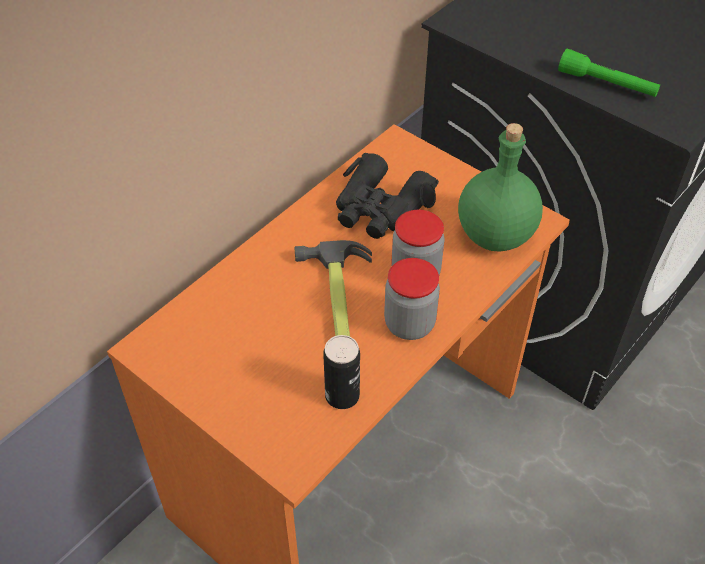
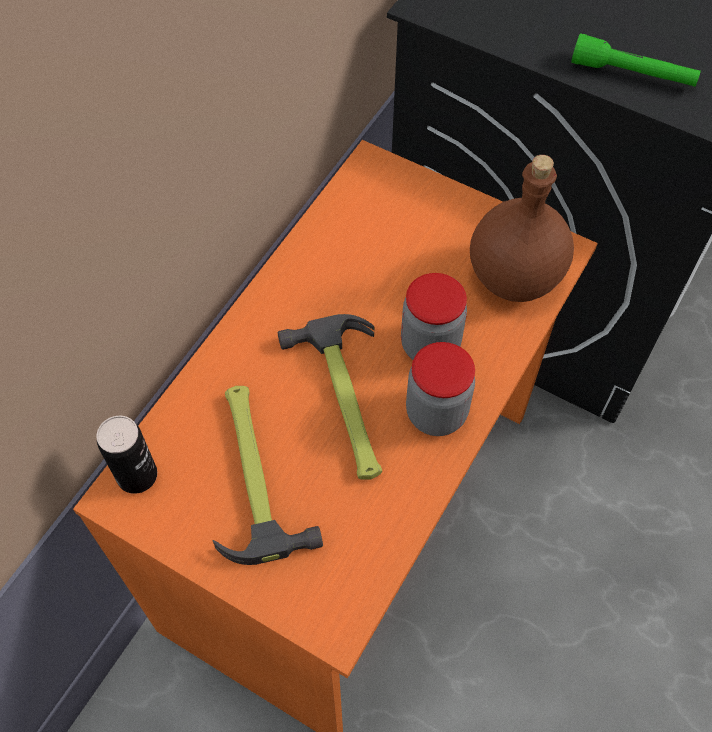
camera: 10 degrees left, 10 degrees up
can [323,335,360,409] -> can moved to [96,416,157,494]
black binoculars [336,153,439,239] -> none
green bottle [458,123,543,251] -> brown bottle [470,155,574,302]
none -> hammer [213,386,323,565]

